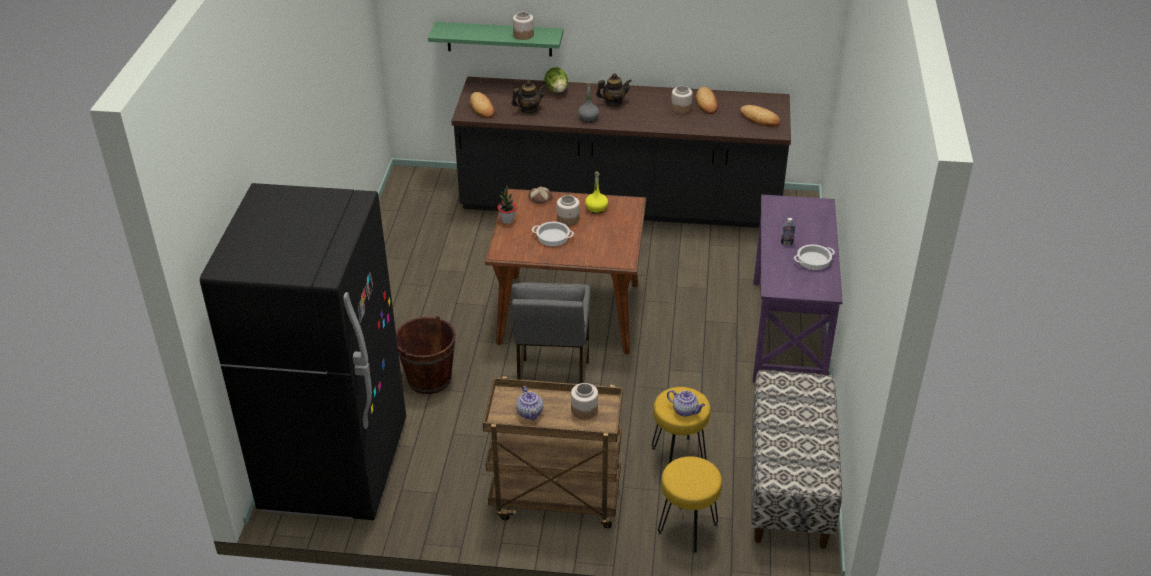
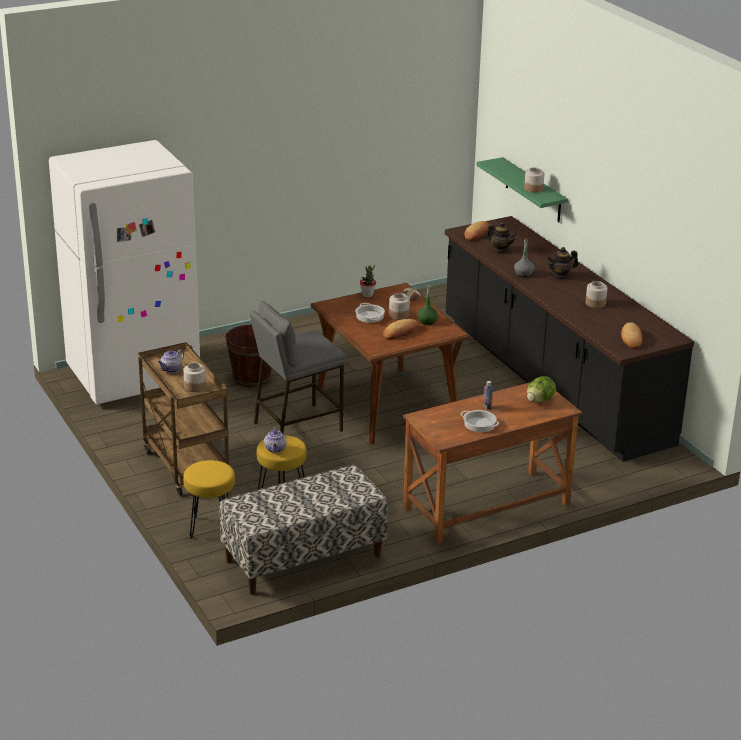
camera: 55 degrees right, 10 degrees down
black fridge [200,183,406,520] -> white fridge [49,140,200,405]
lettuce [544,67,568,93] -> lettuce moved to [527,376,556,403]
yellow bottle [585,172,608,214] -> green bottle [417,285,438,325]
teapot [596,73,631,106] -> teapot turned 120 degrees clockwise [546,247,579,280]
bread [696,87,718,114] -> bread moved to [383,319,418,340]
purple desk [753,194,843,383] -> brown desk [403,382,582,544]

